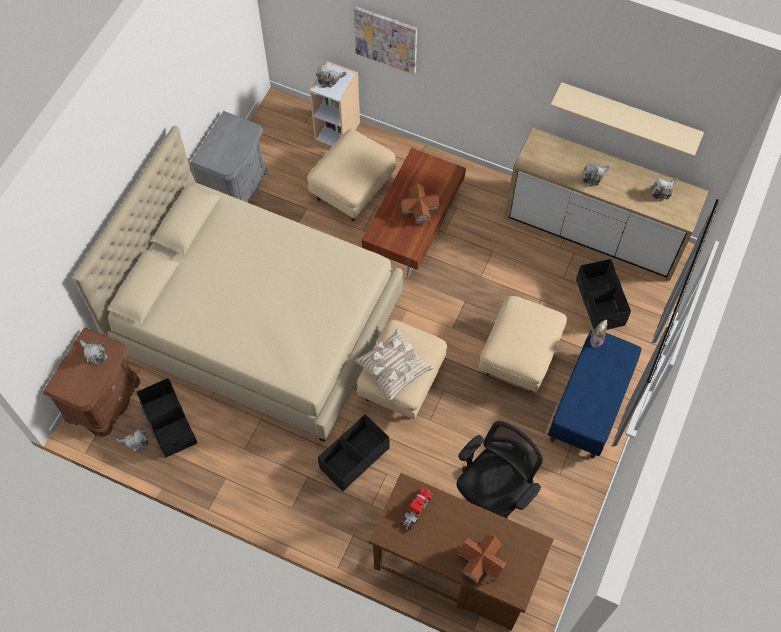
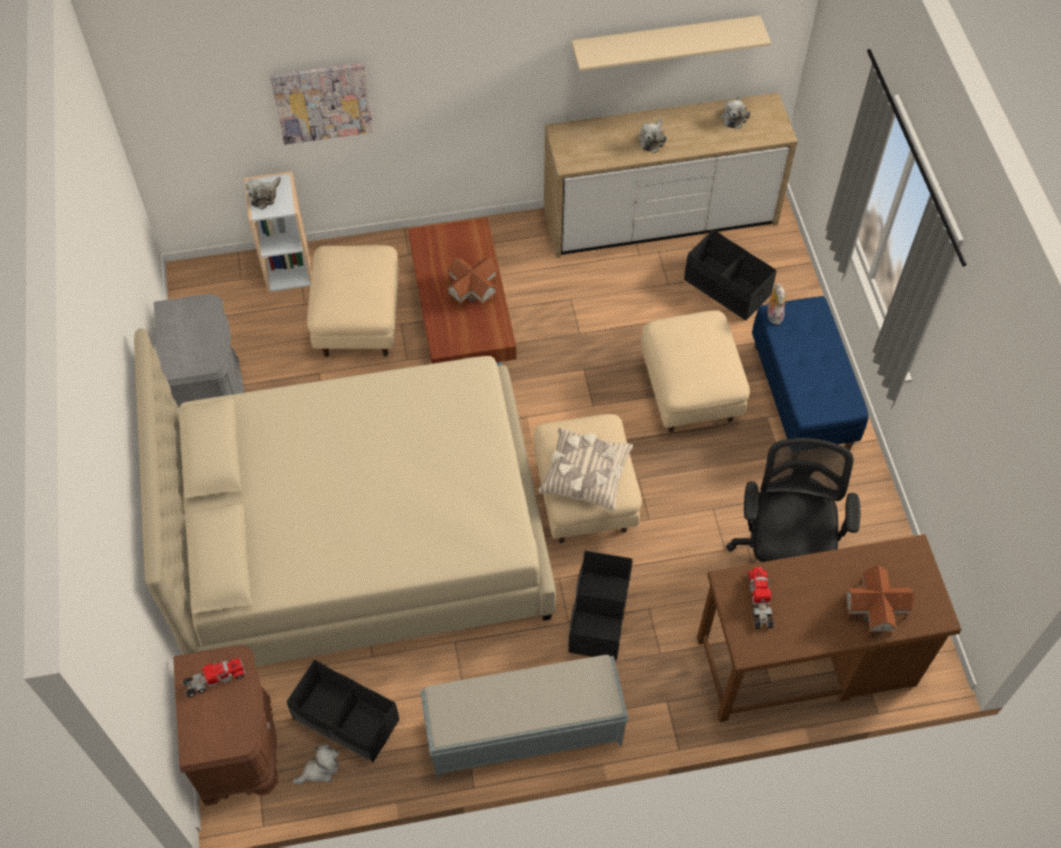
camera: 35 degrees left, 5 degrees down
plush toy [80,340,108,365] -> toy truck [181,658,246,697]
none -> grey bench [420,655,629,779]

